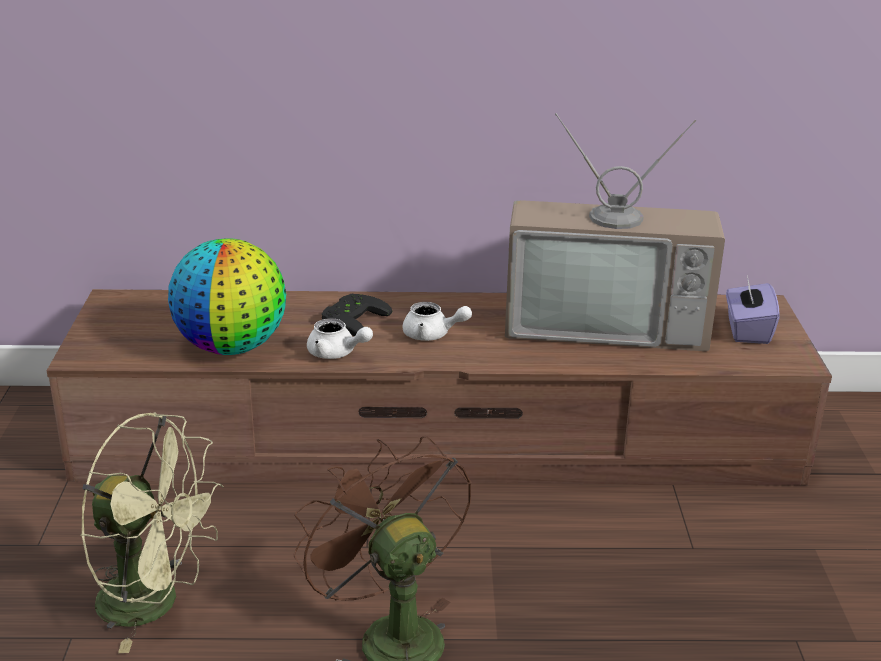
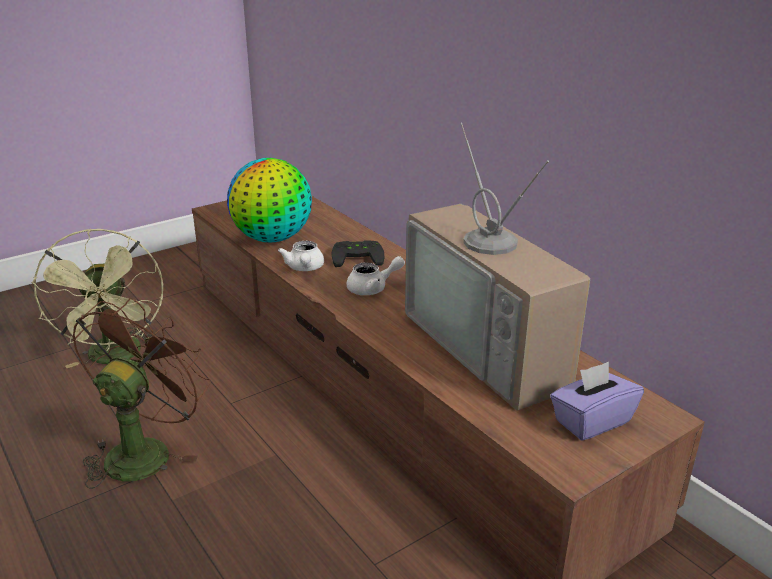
camera: 55 degrees right, 0 degrees up
white teapot [403,302,472,341] -> white teapot turned 90 degrees counterclockwise [347,256,405,295]

